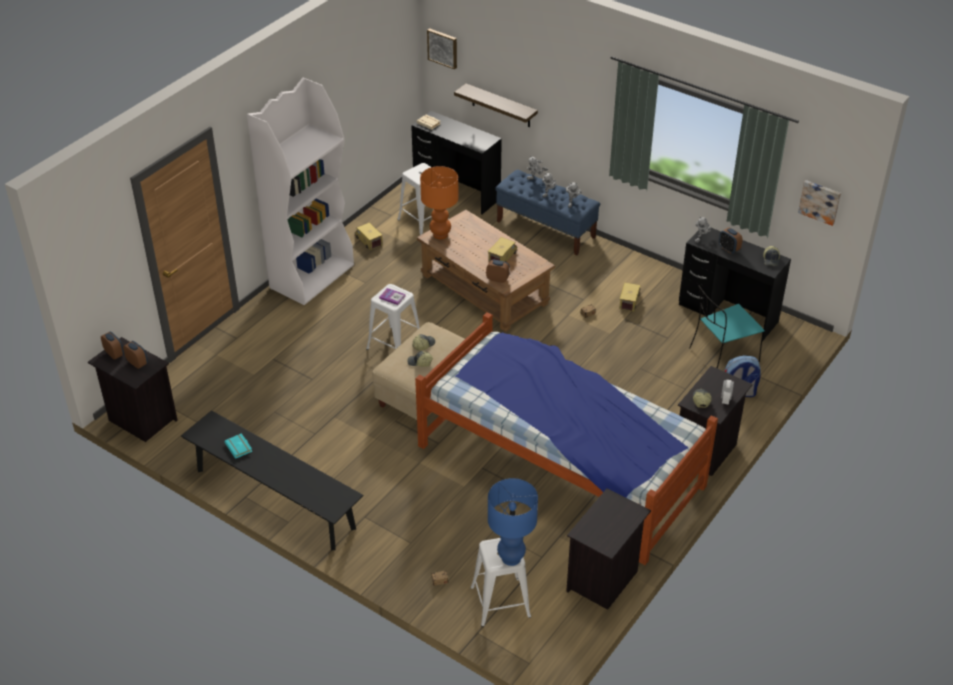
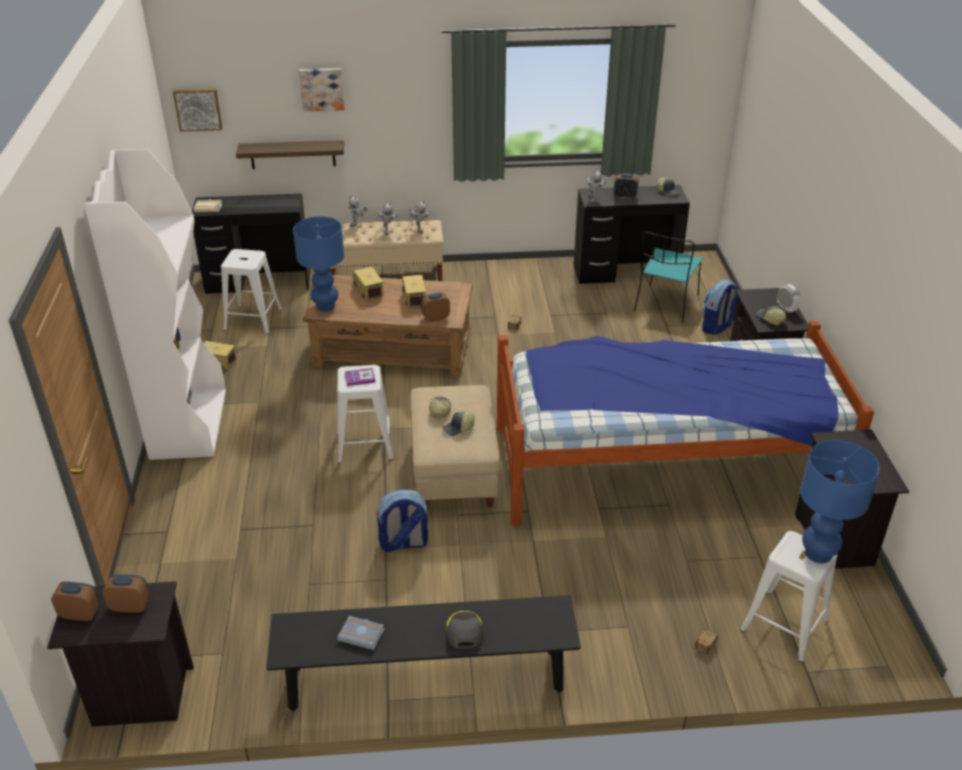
camera: 40 degrees left, 5 degrees down
turquoise book [224,433,252,458] -> grey book [337,616,384,650]
orange table lamp [420,166,459,239] -> blue table lamp [293,216,344,311]
blue bench [495,169,600,255] -> beige bench [329,220,443,281]
toy truck [619,283,641,312] -> toy truck moved to [353,267,384,300]
picture [798,180,841,226] -> picture moved to [299,68,345,111]
none -> backpack [376,490,428,552]
none -> grey cap [447,611,483,649]

